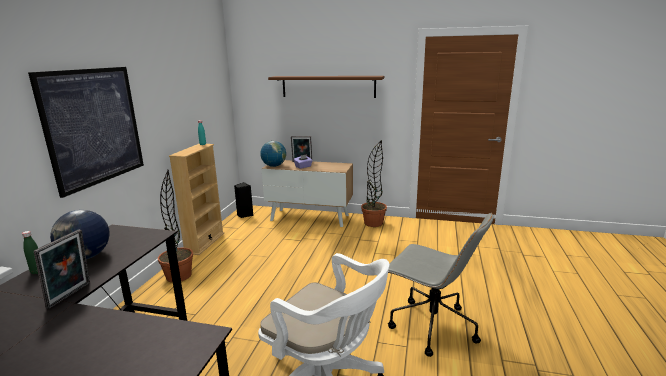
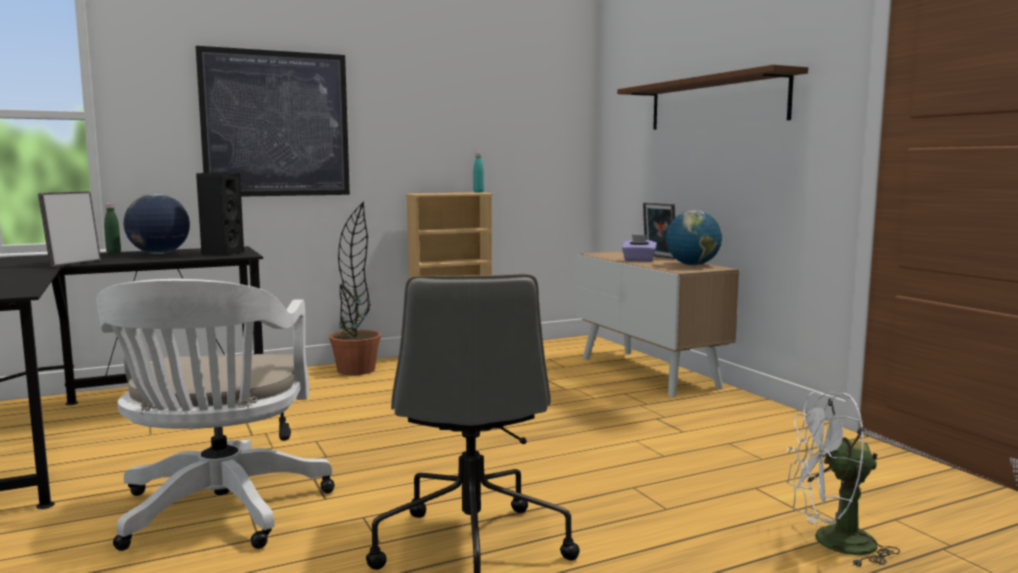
camera: 50 degrees right, 10 degrees down
picture frame [34,229,90,309] -> picture frame turned 135 degrees clockwise [38,191,101,267]
black speaker [234,182,253,218] -> black speaker moved to [196,173,244,256]
globe [260,141,286,167] -> globe moved to [666,210,722,266]
potted plant [361,140,387,227] -> none
none -> white fan [786,392,900,568]

